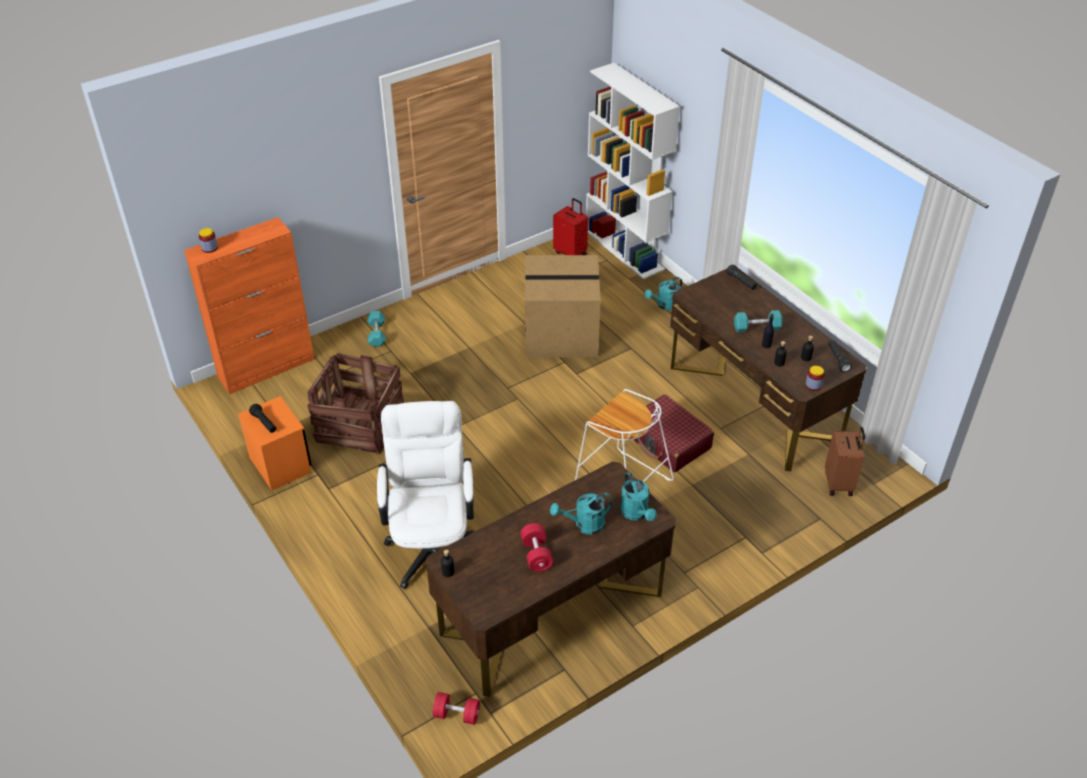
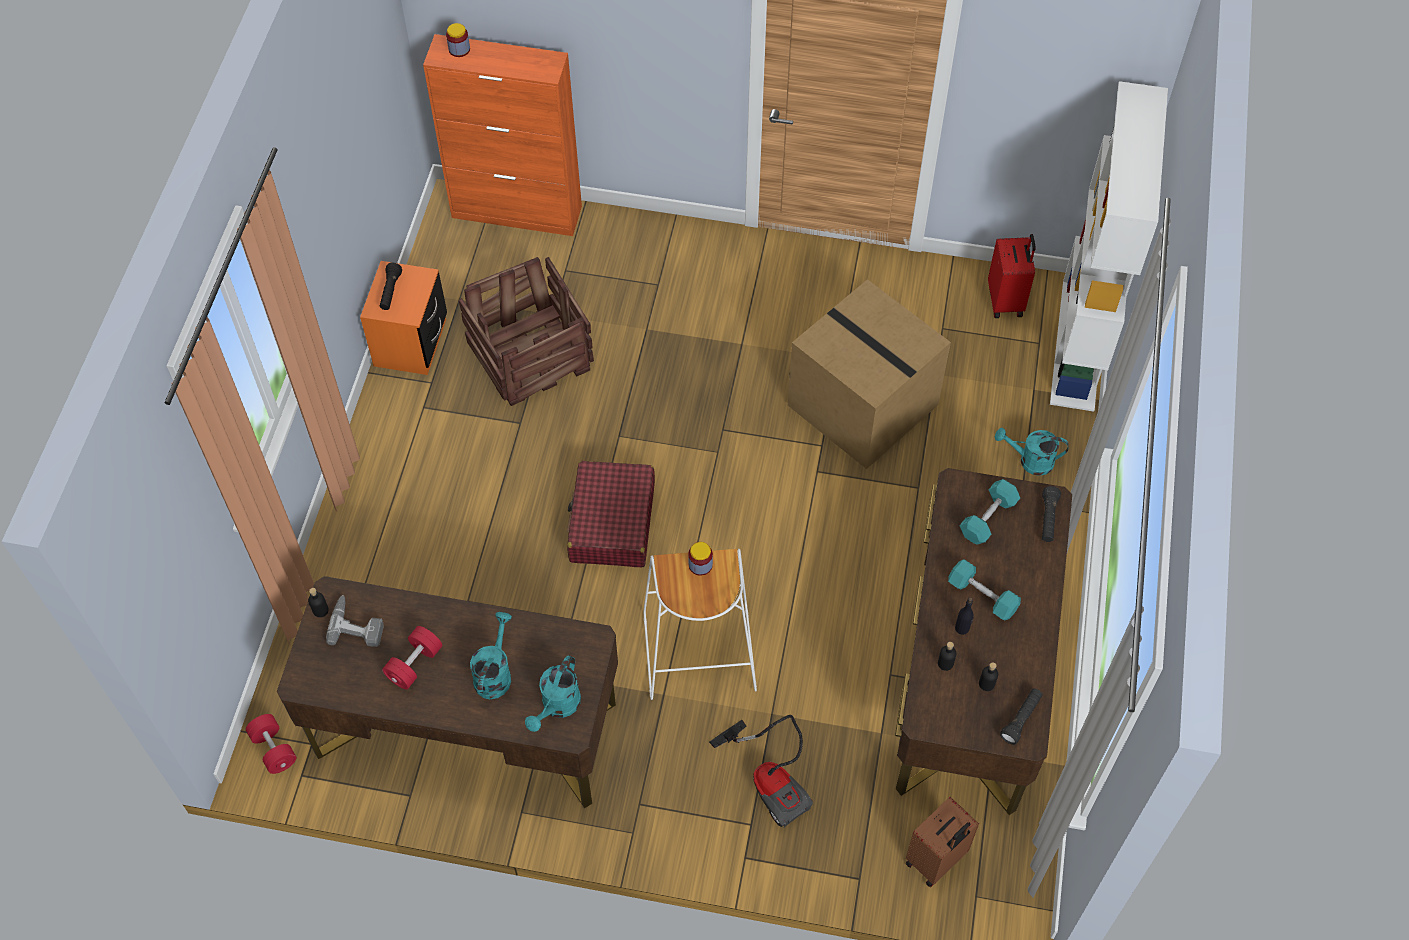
camera: 45 degrees right, 15 degrees up
turquoise dumbbell [367,311,386,347] -> turquoise dumbbell moved to [959,479,1020,545]
white office chair [377,401,475,589] -> none
turquoise watering can [550,493,613,535] -> turquoise watering can turned 75 degrees clockwise [470,612,511,699]
red suitcase [633,394,714,472] -> red suitcase moved to [567,461,655,567]
jar [805,366,825,391] -> jar moved to [688,542,713,576]
none -> power drill [326,595,384,647]
none -> vacuum cleaner [709,715,813,828]

